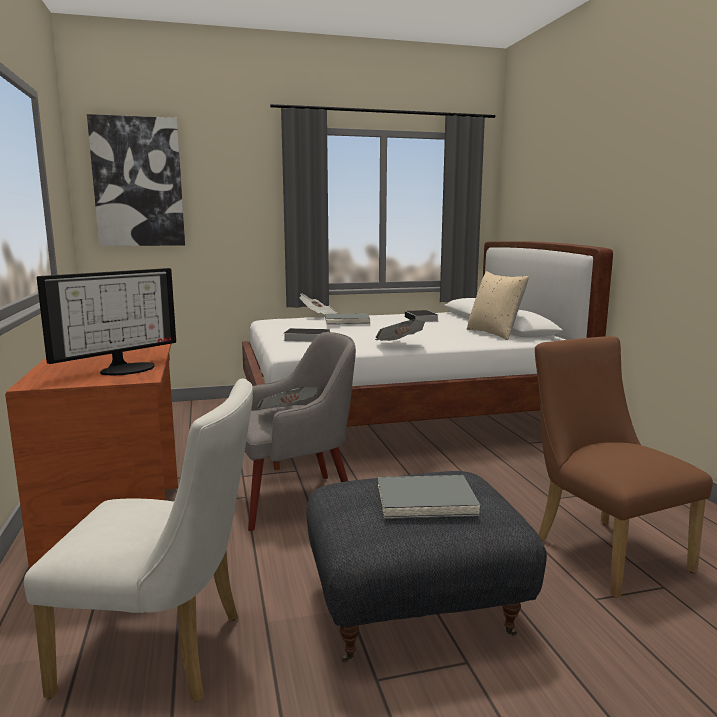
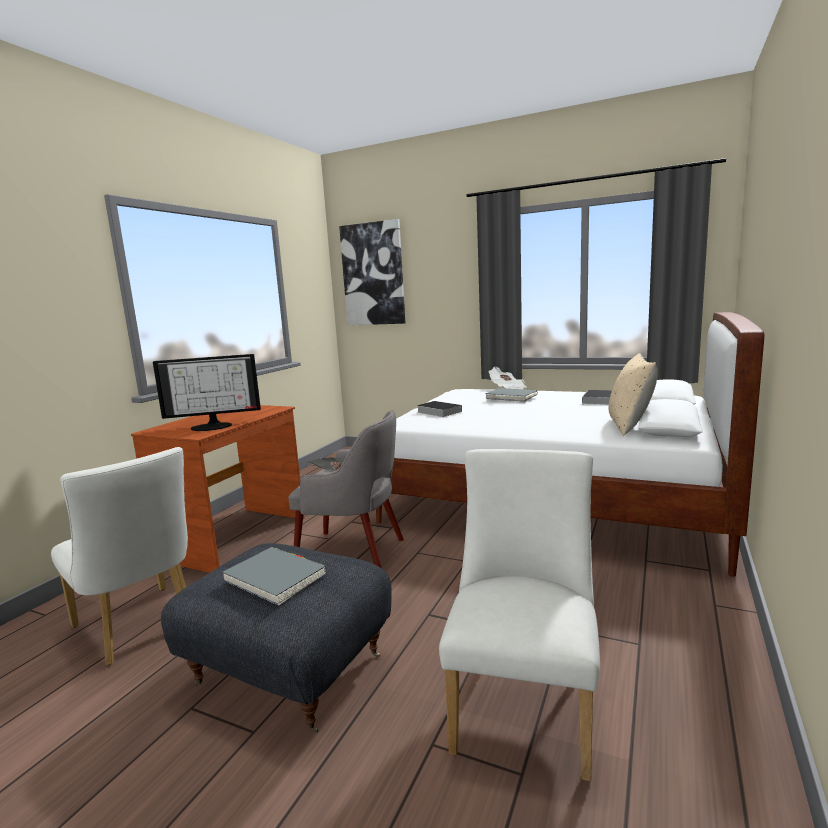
camera: 40 degrees right, 0 degrees up
newspaper [375,319,425,341] -> none
brown chair [535,336,713,598] -> white chair [439,449,600,781]

